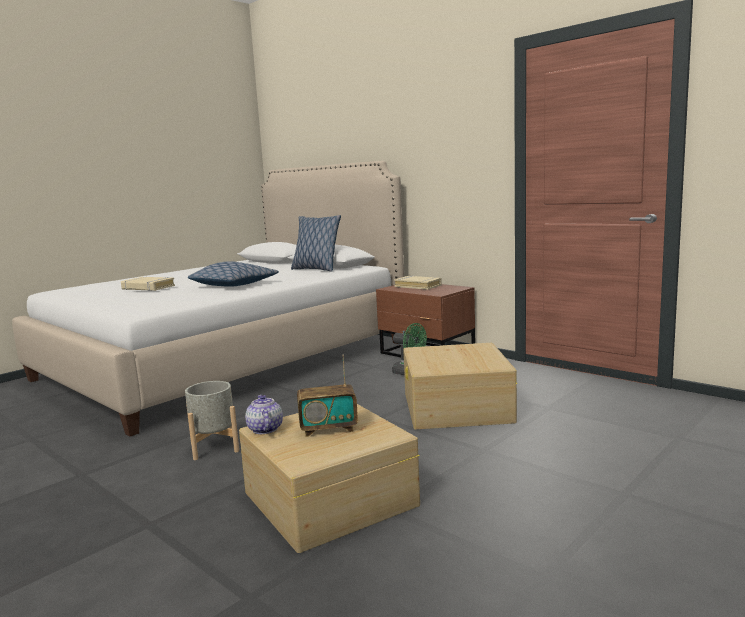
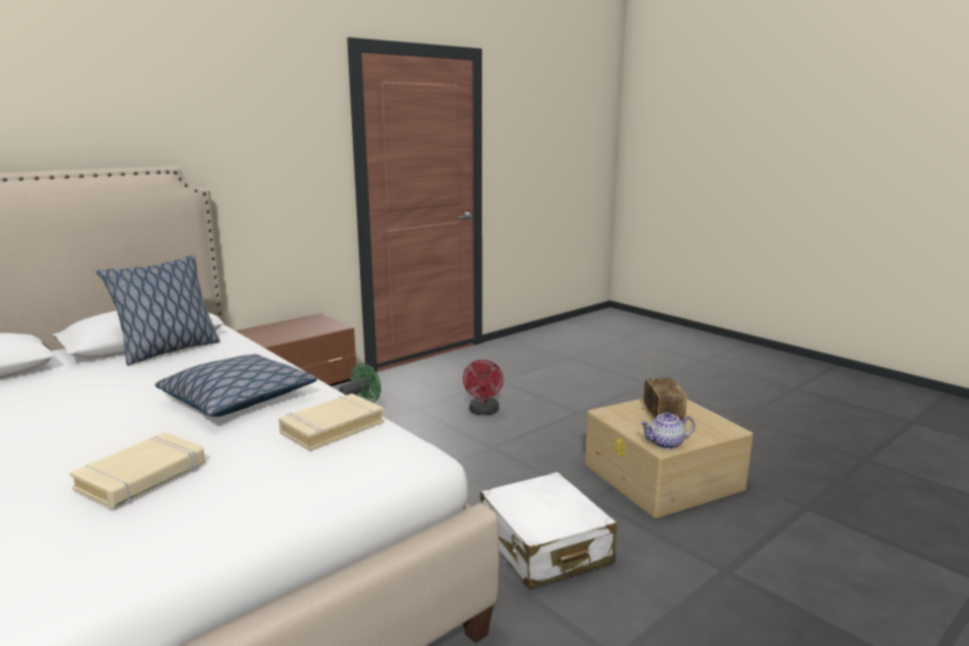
camera: 85 degrees left, 5 degrees up
grey planter [185,381,239,460] -> white suitcase [480,472,617,589]
beige book [394,276,442,290] -> beige book moved to [279,394,384,451]
beige storage box [403,343,517,429] -> red fan [463,360,504,415]

